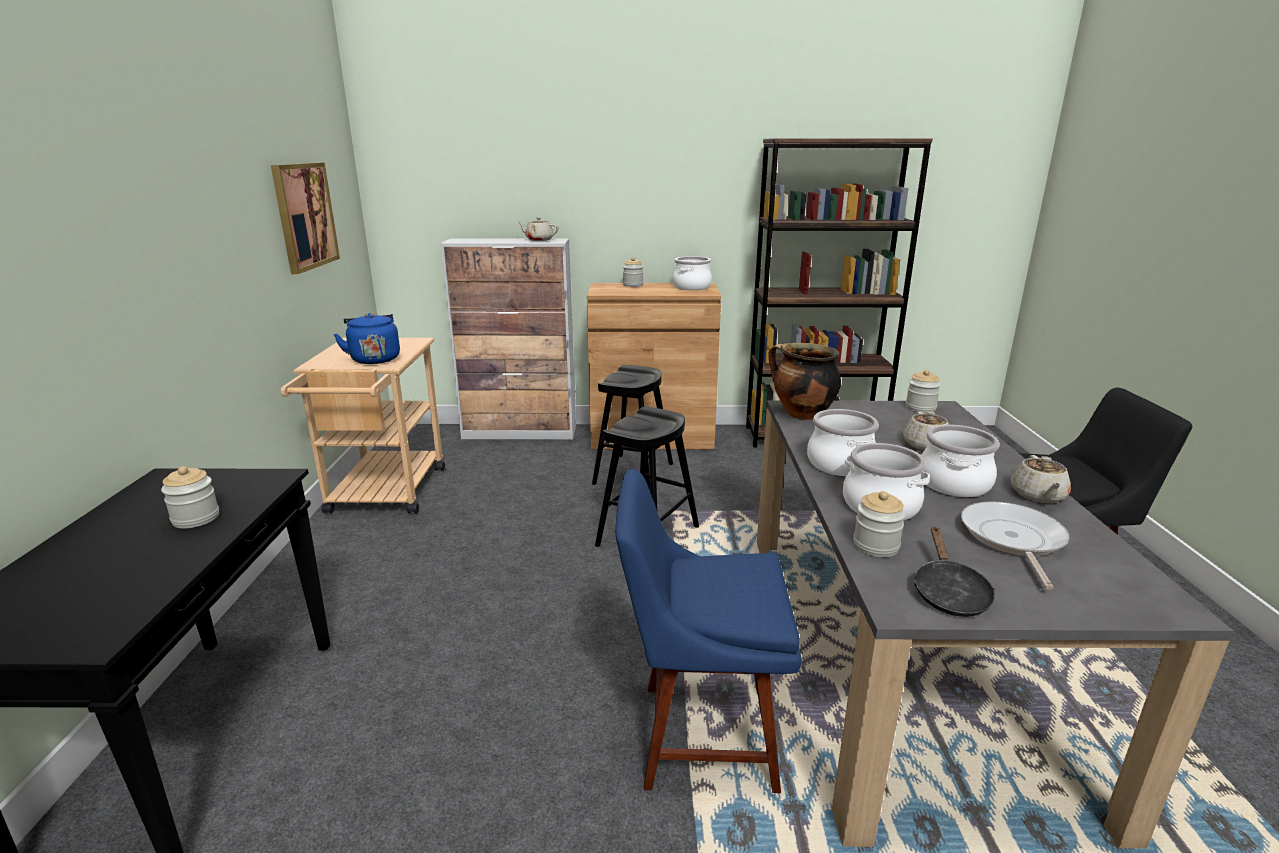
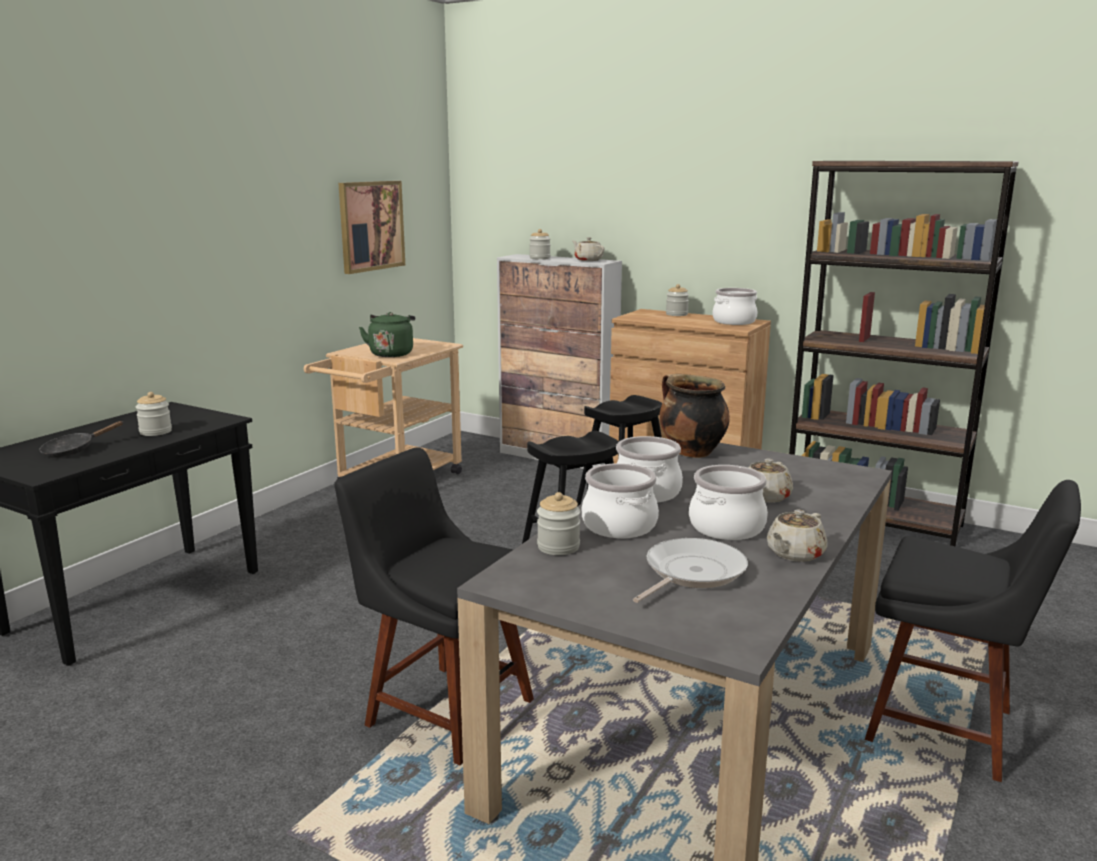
camera: 30 degrees right, 5 degrees down
blue kettle [334,313,400,364] -> green kettle [359,312,415,357]
blue chair [615,469,802,793] -> black chair [334,447,534,765]
jar [906,370,941,413] -> jar moved to [529,229,551,259]
black frying pan [914,527,995,617] -> black frying pan moved to [39,421,123,458]

